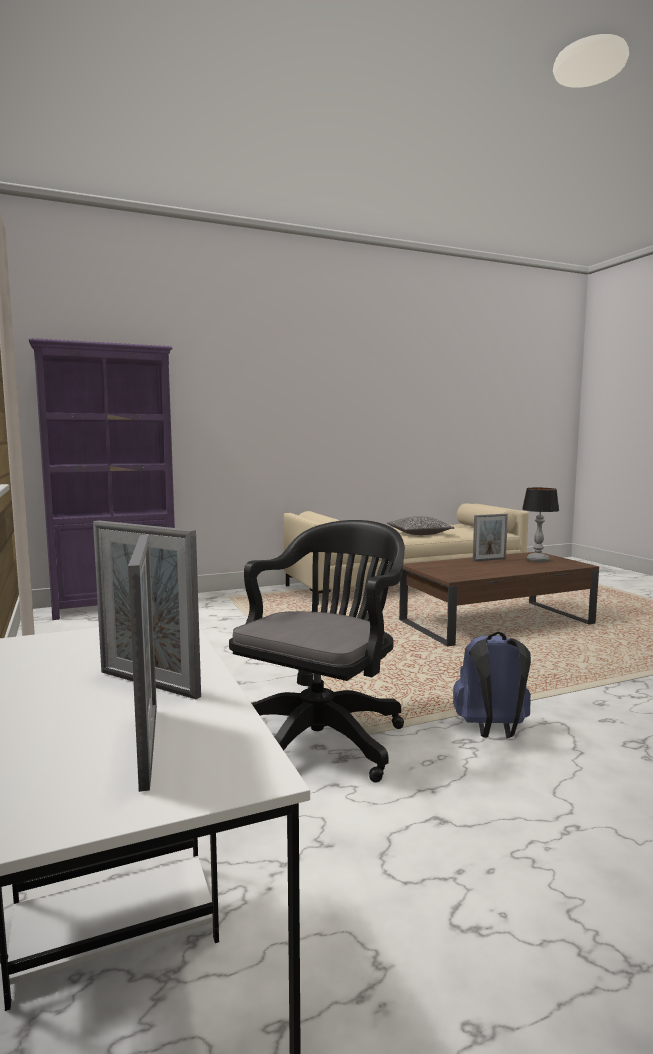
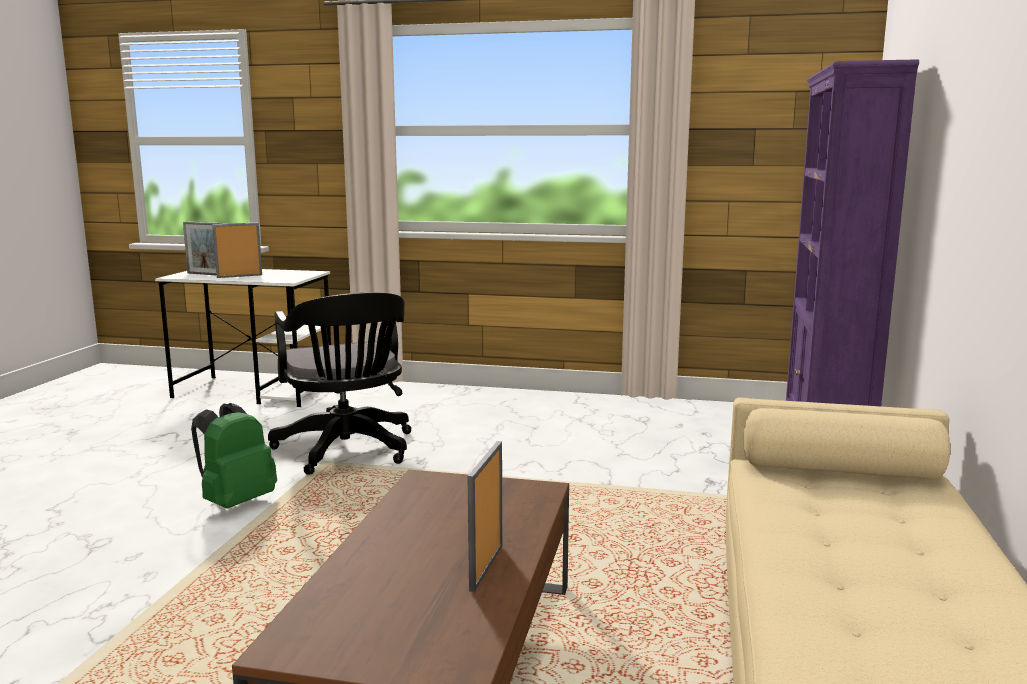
camera: 125 degrees right, 5 degrees up
pillow [387,516,454,535] -> none
blue backpack [453,632,531,738] -> green backpack [191,403,277,509]
table lamp [522,488,559,562] -> none

